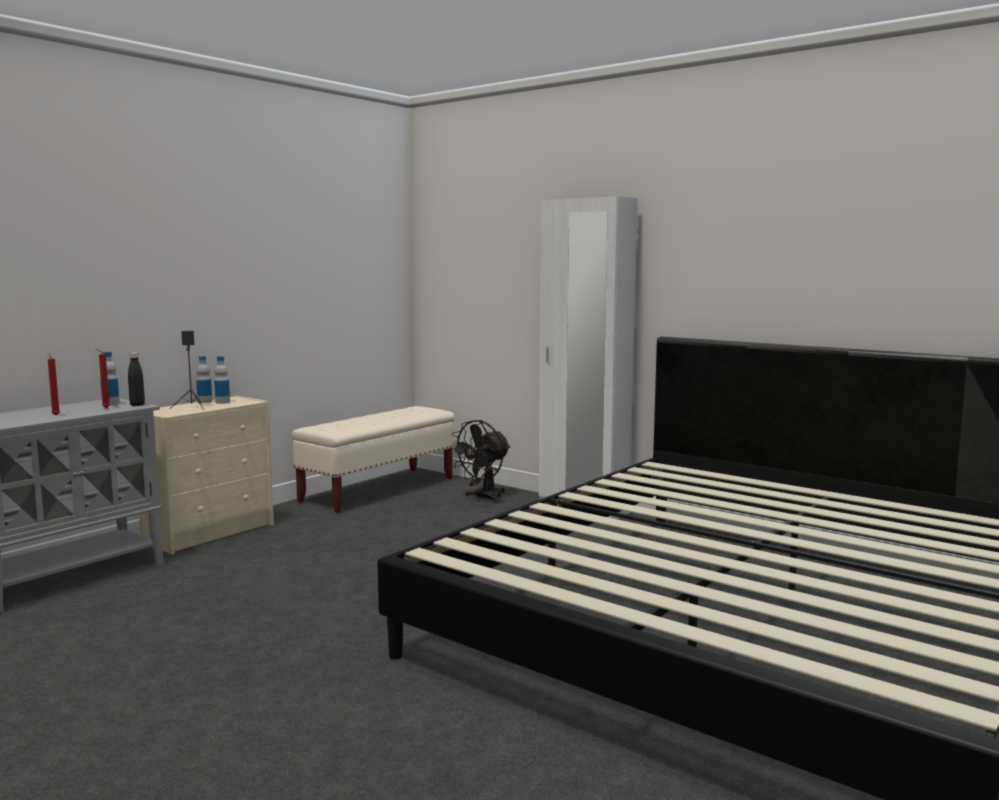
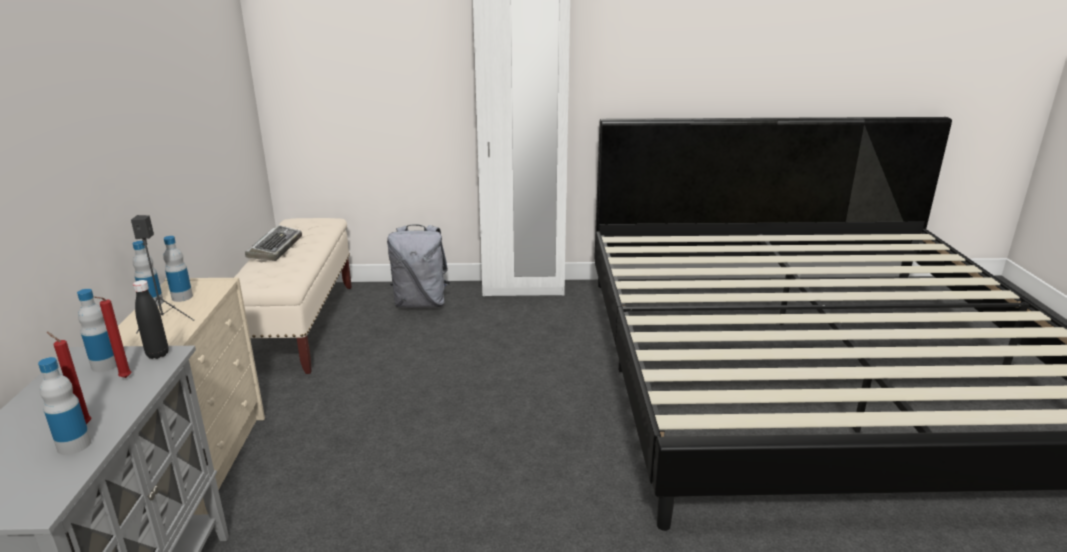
camera: 40 degrees left, 15 degrees up
black fan [449,420,511,503] -> grey backpack [387,224,450,308]
none -> bottle [38,357,91,455]
none -> keyboard [245,225,302,261]

